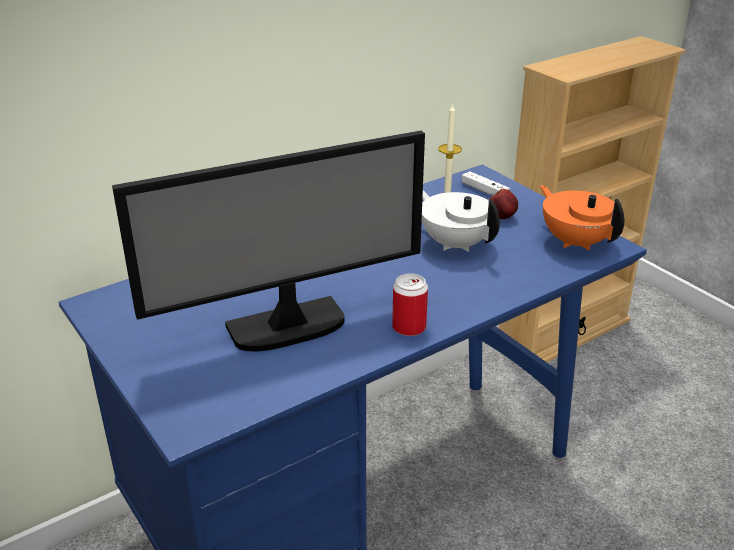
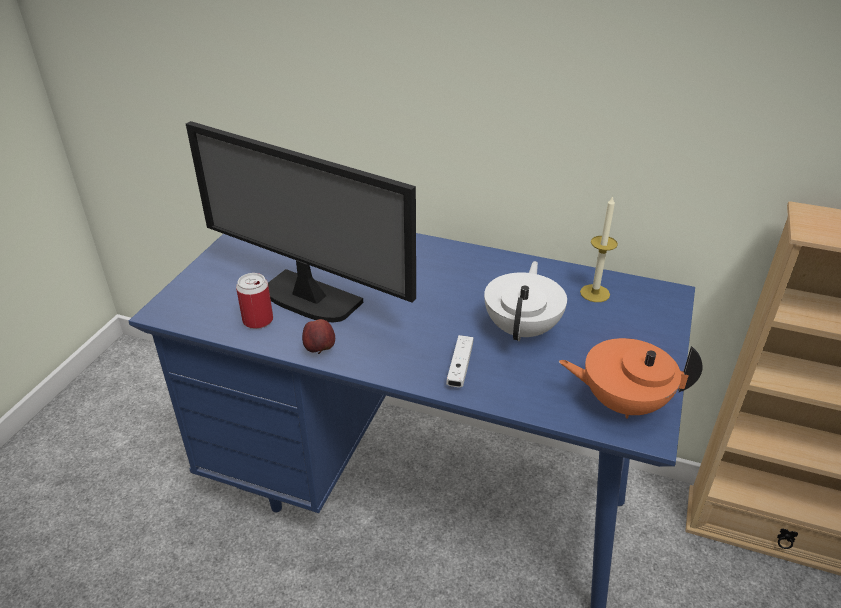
camera: 55 degrees right, 5 degrees up
can [392,273,428,336] -> can moved to [236,273,273,329]
white game controller [462,171,510,196] -> white game controller moved to [446,335,473,387]
apple [489,189,518,219] -> apple moved to [302,319,335,354]
orange teapot [540,185,624,250] -> orange teapot turned 105 degrees counterclockwise [559,338,703,419]

